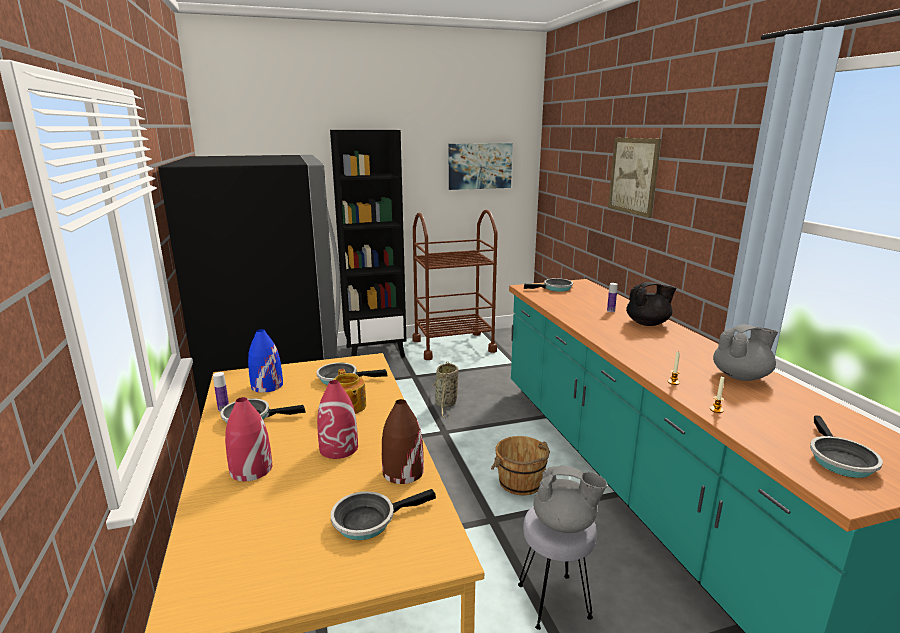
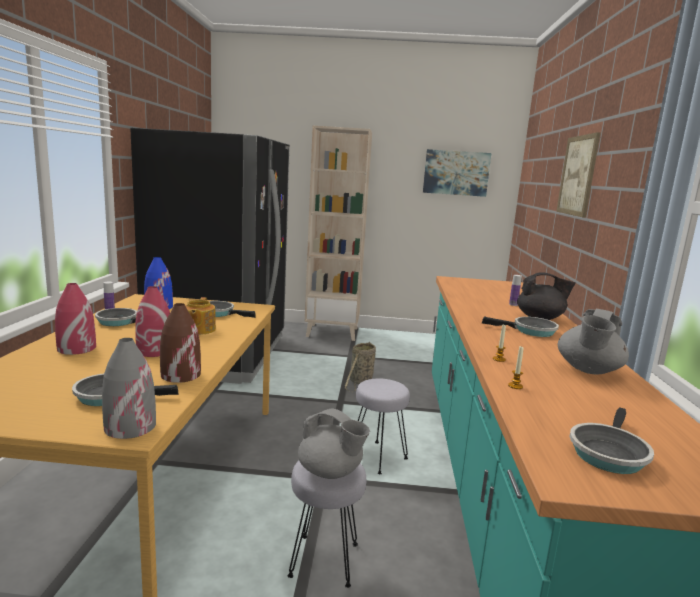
camera: 20 degrees right, 5 degrees down
black bookcase [330,130,406,357] -> beige bookcase [305,126,372,341]
brown cart [412,210,498,360] -> none
brown bucket [491,436,550,495] -> grey stool [356,378,410,474]
frying pan [524,278,573,292] -> frying pan moved to [482,316,559,337]
grey teapot [713,324,778,381] -> grey teapot turned 120 degrees clockwise [558,309,629,374]
none -> grey vase [102,338,156,439]

